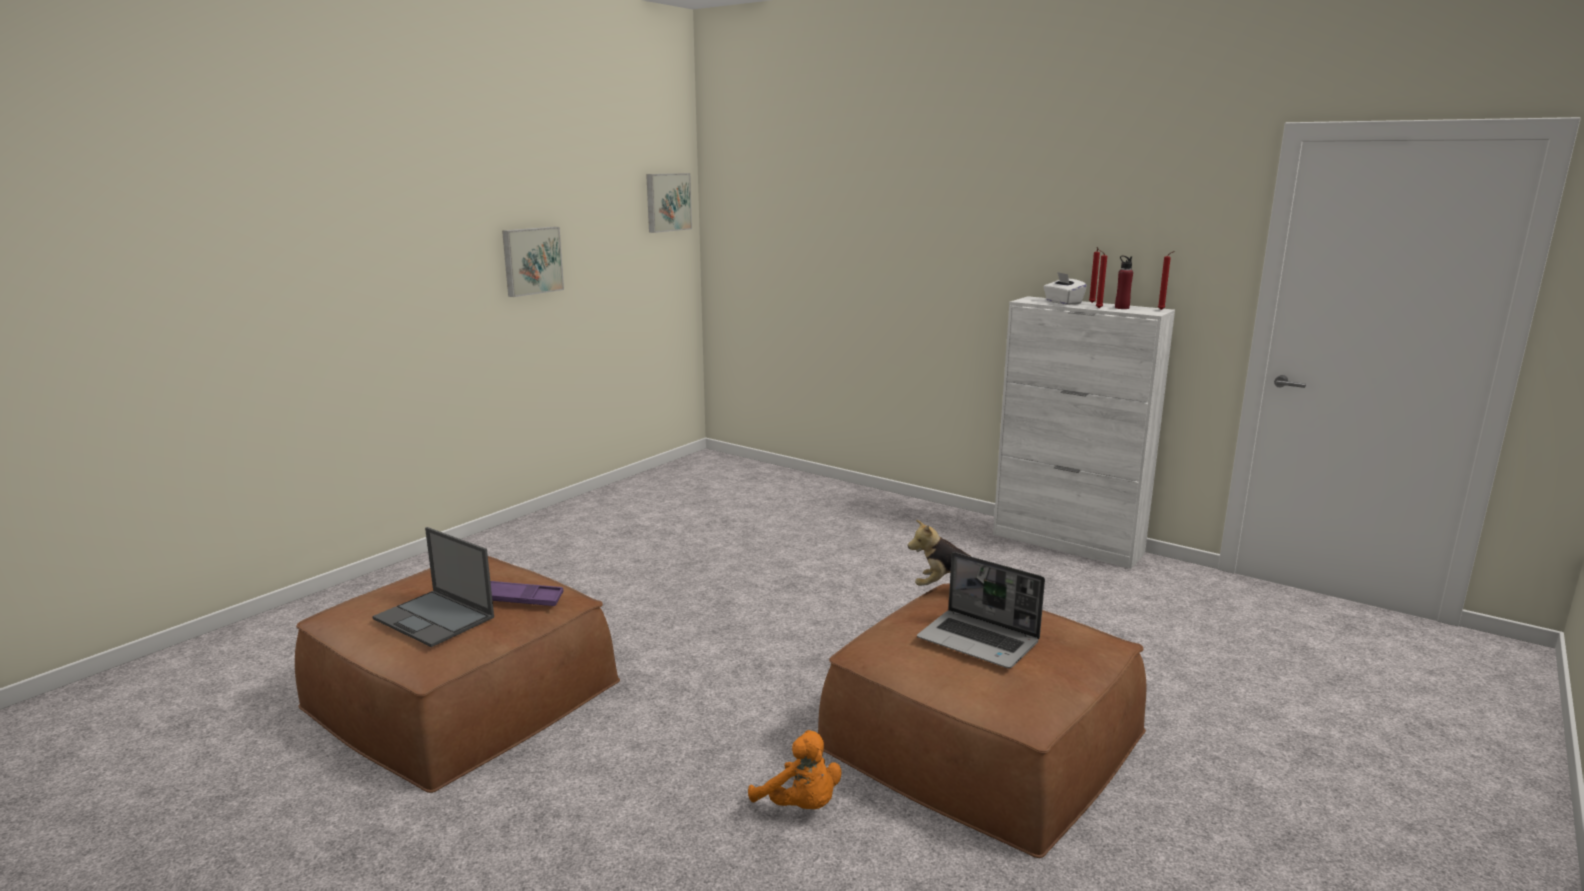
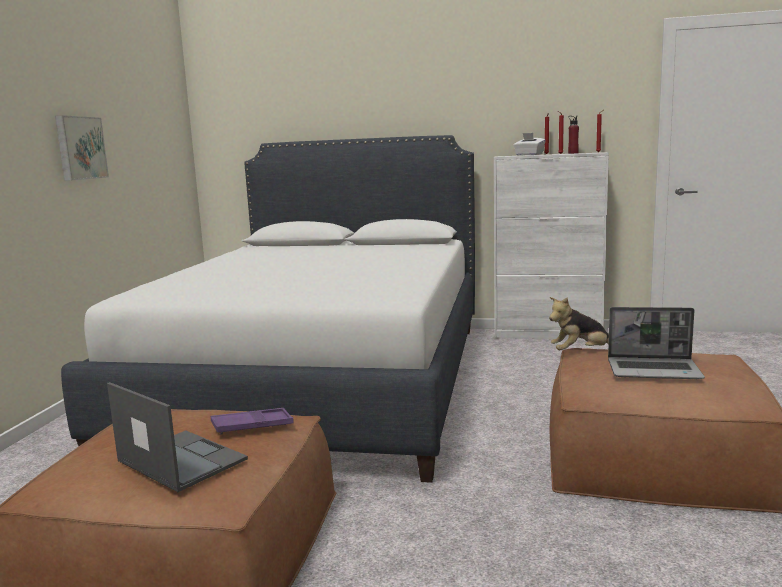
camera: 25 degrees left, 5 degrees down
laptop [372,527,494,647] -> laptop turned 150 degrees counterclockwise [107,382,248,492]
picture [646,173,692,233] -> none
orange plush toy [748,730,841,809] -> none
none -> white bed [61,135,475,483]

